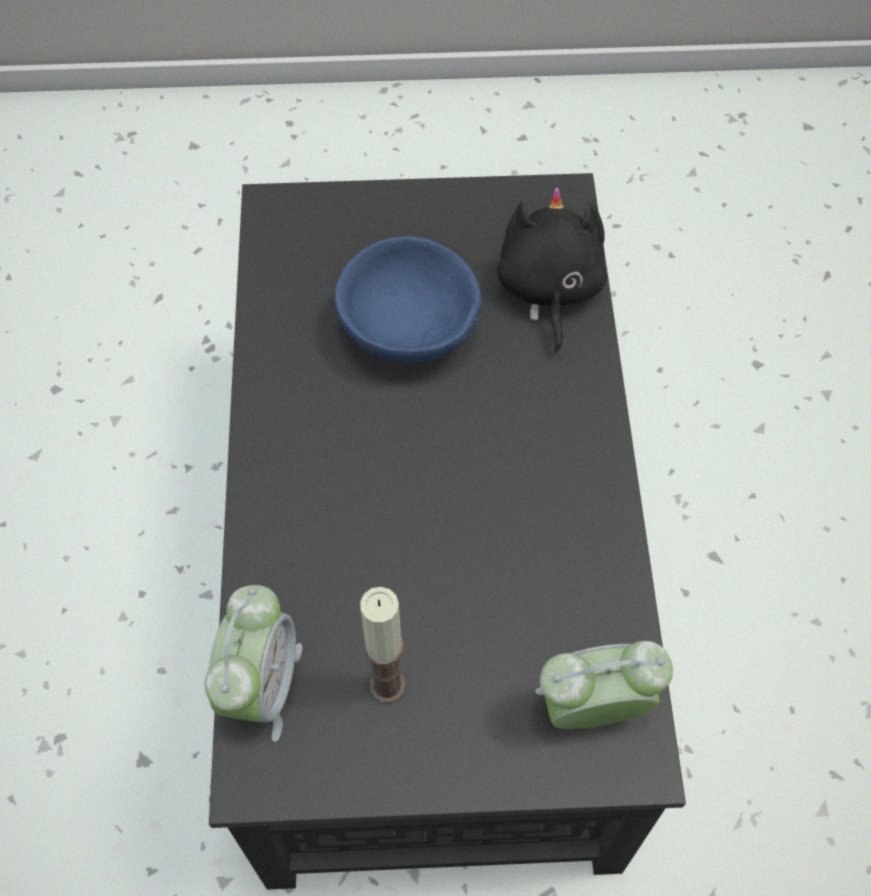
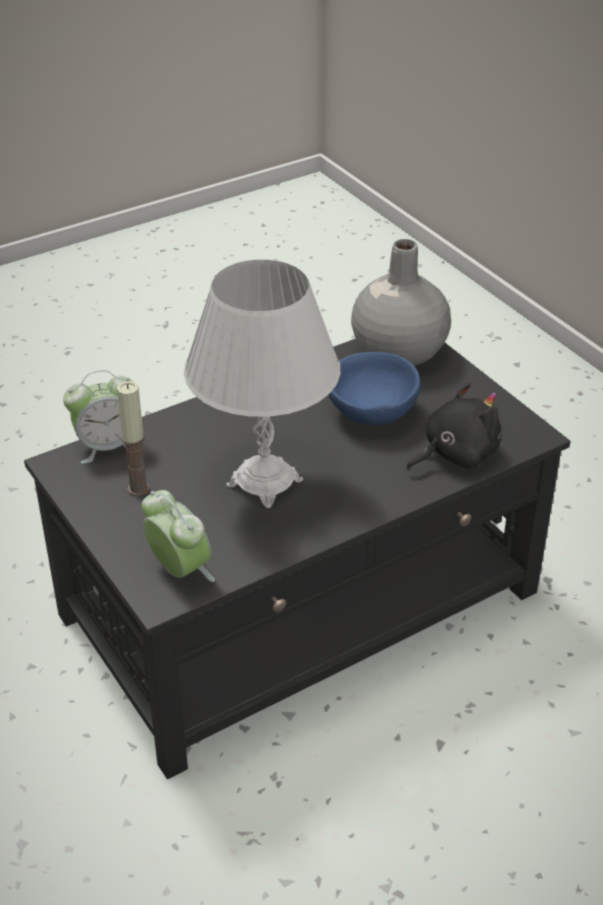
camera: 60 degrees right, 20 degrees down
none -> white table lamp [184,260,340,508]
none -> grey vase [351,239,451,366]

